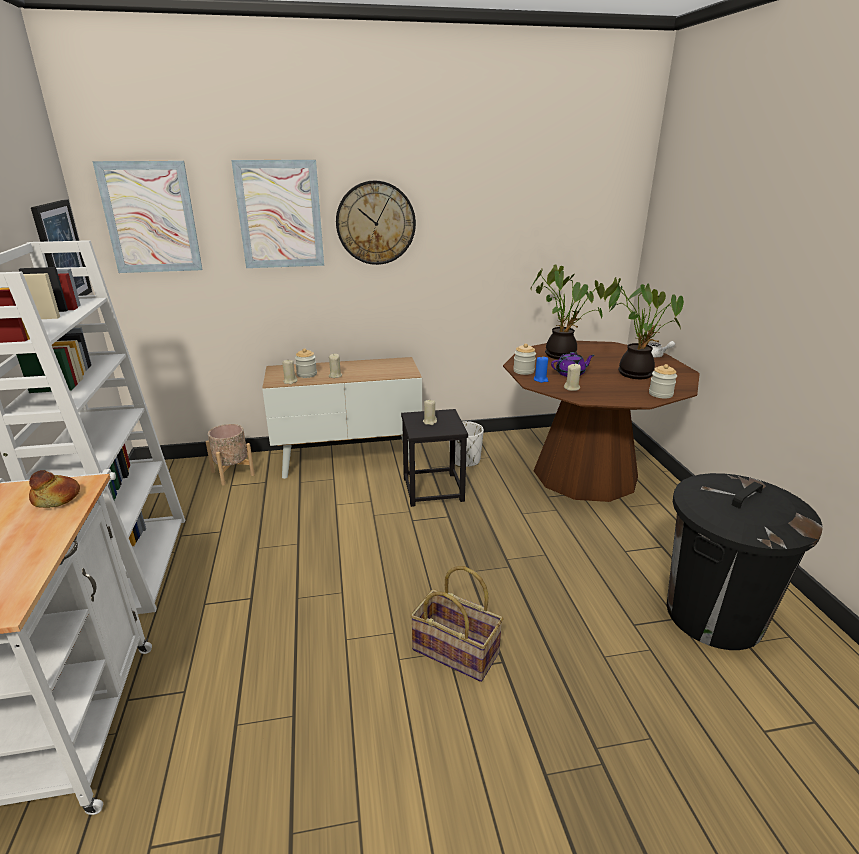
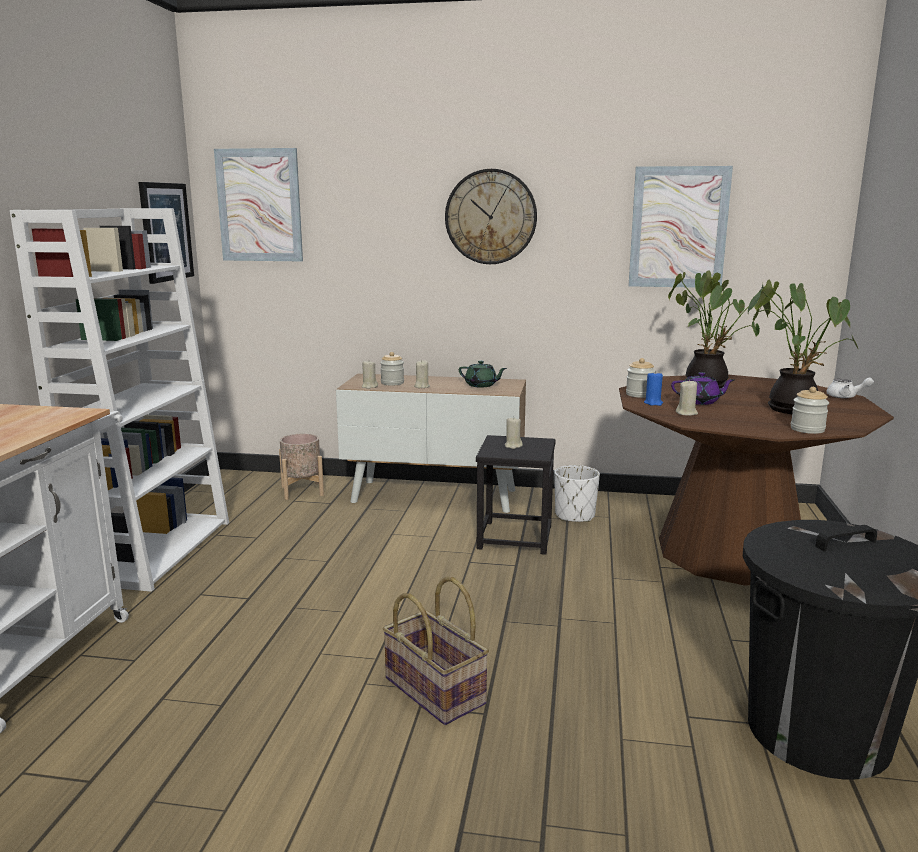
camera: 20 degrees right, 10 degrees down
bread [29,470,80,508] -> none
picture [231,160,324,268] -> picture moved to [629,166,733,288]
none -> green teapot [459,361,507,388]

